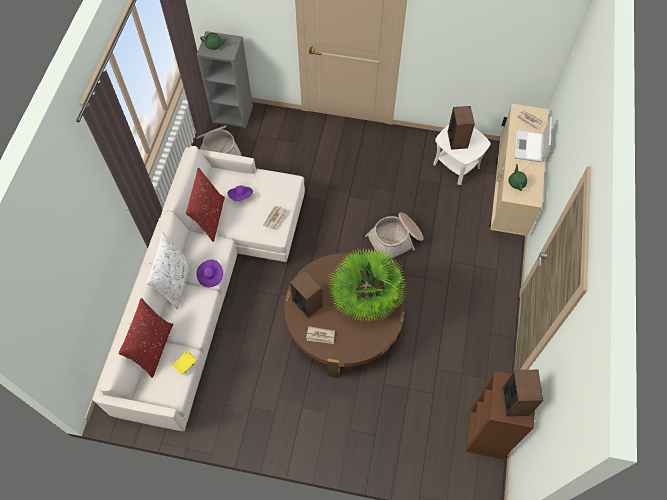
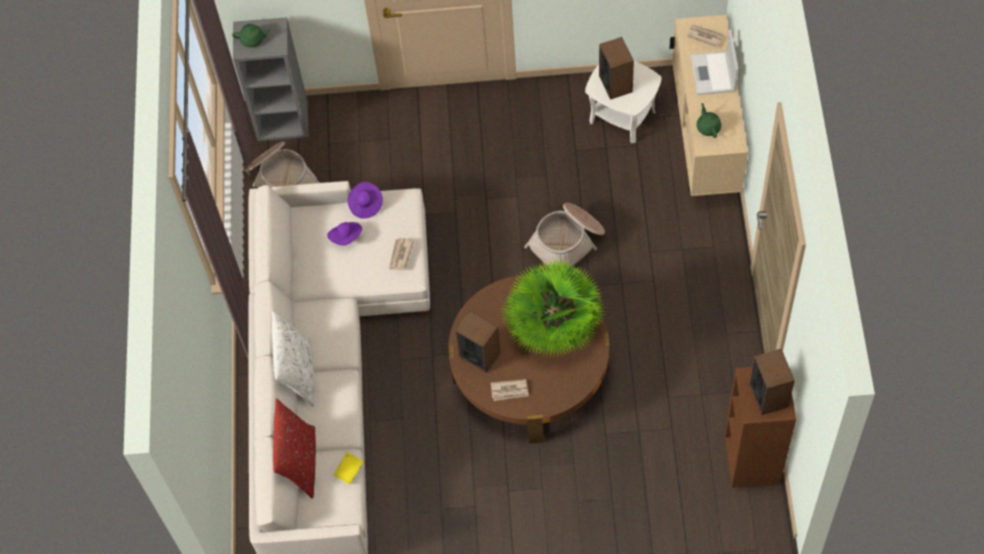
camera: 10 degrees left, 0 degrees up
red pillow [186,167,225,242] -> none
purple hat [197,259,223,287] -> purple hat moved to [347,182,383,219]

